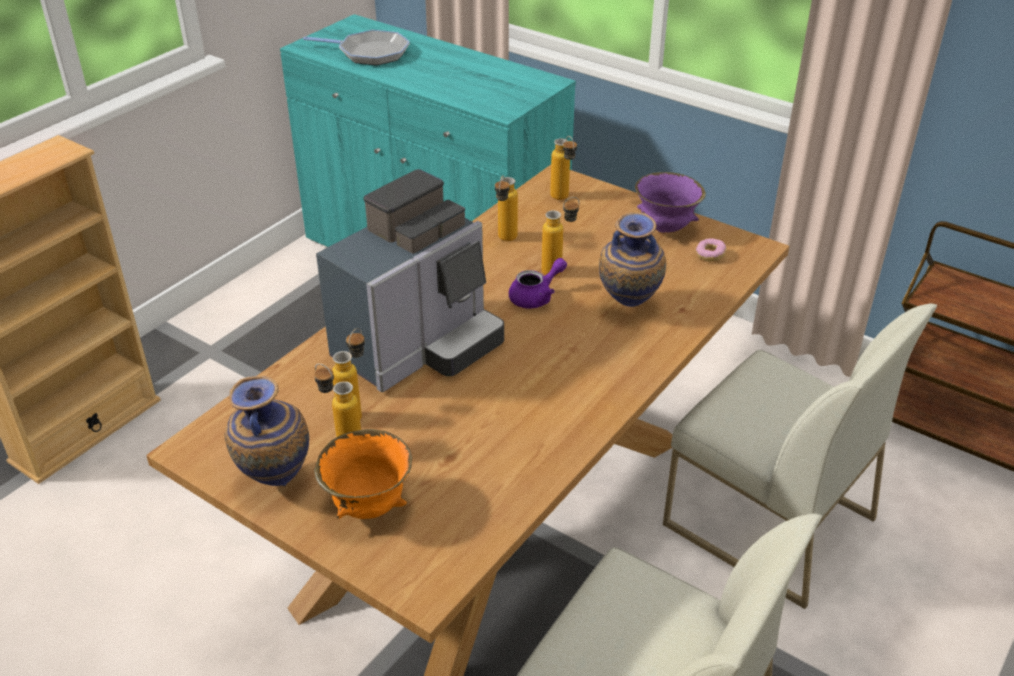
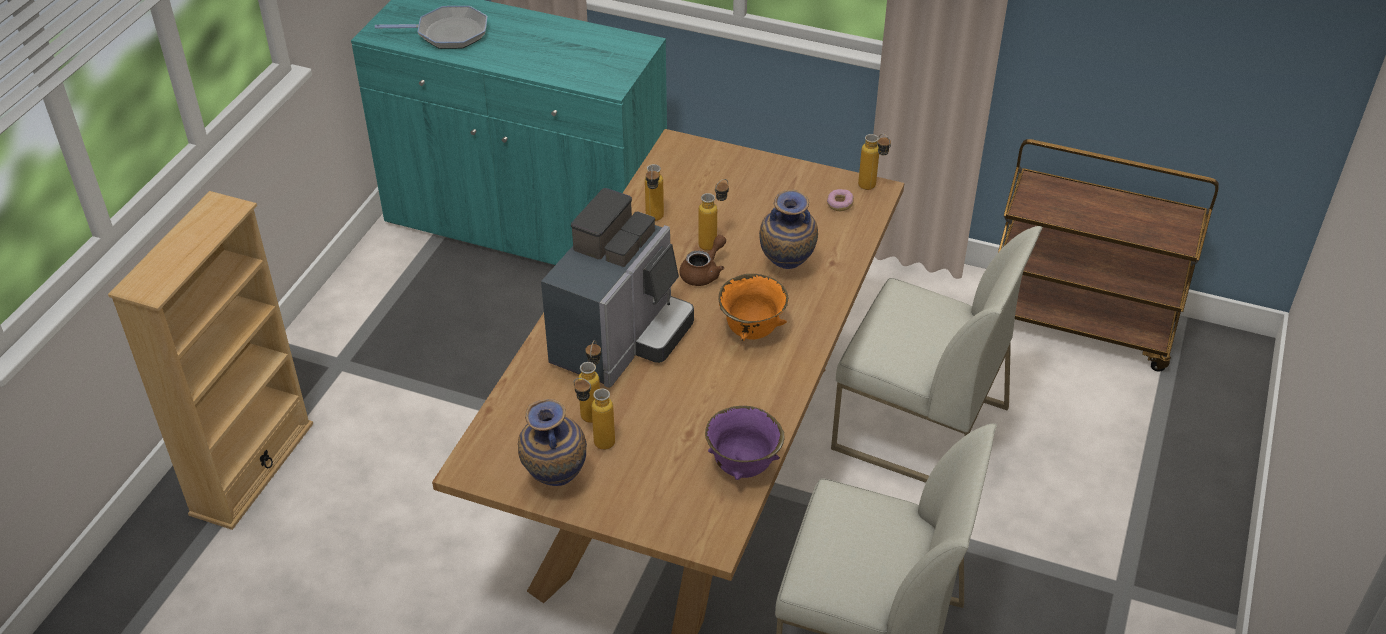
camera: 15 degrees left, 5 degrees up
orange bowl [314,429,412,519] -> orange bowl moved to [719,274,789,341]
purple teapot [509,258,567,309] -> brown teapot [679,235,726,286]
bottle [550,136,577,200] -> bottle moved to [858,134,891,190]
purple bowl [635,172,706,233] -> purple bowl moved to [705,406,785,480]

